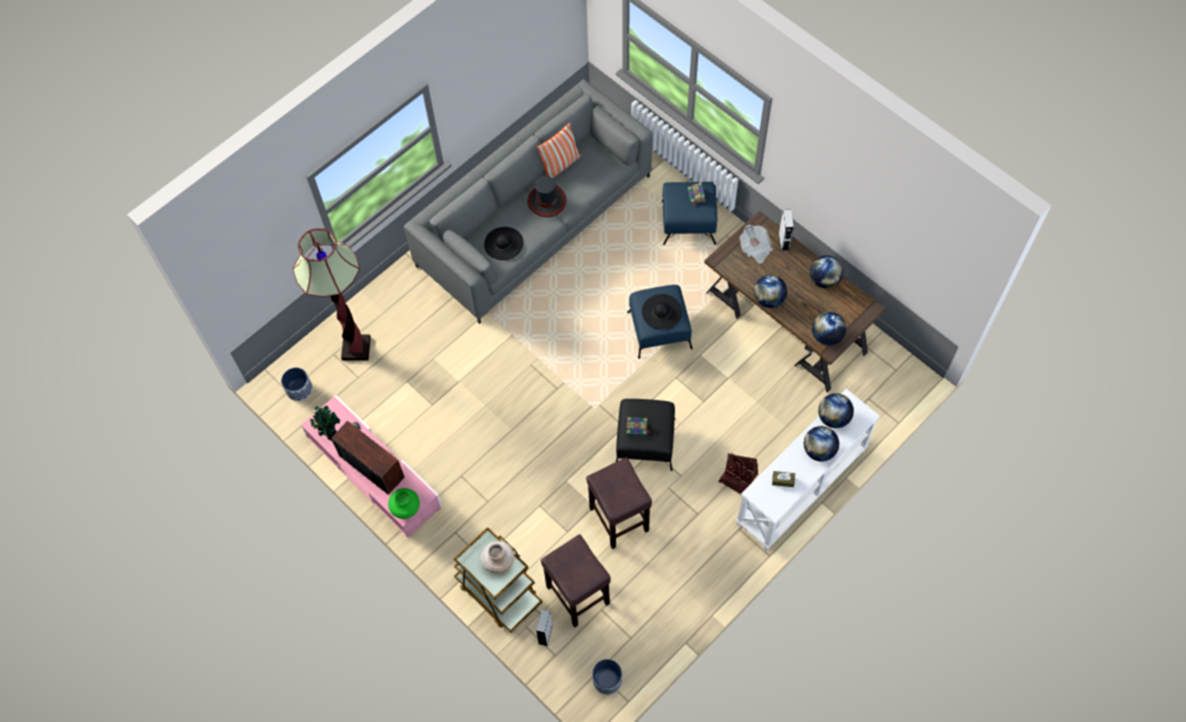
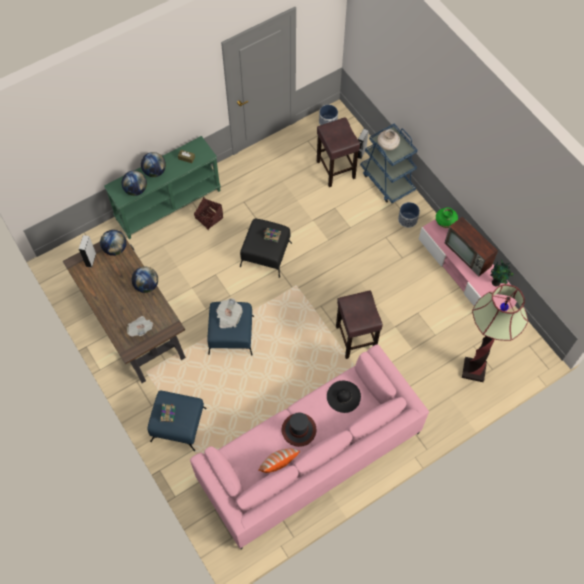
camera: 170 degrees left, 0 degrees up
planter [281,368,313,401] -> planter moved to [398,202,420,228]
grey sofa [404,79,653,324] -> pink sofa [190,344,429,549]
brown cart [454,527,542,633] -> blue cart [360,124,417,203]
brown stool [586,457,652,549] -> brown stool moved to [336,290,383,359]
black hat [642,294,682,329] -> newspaper [216,298,243,328]
white console table [736,389,880,551] -> green console table [104,136,221,239]
grey speaker [779,210,794,251] -> grey speaker moved to [79,235,96,268]
globe [810,255,843,288] -> none

